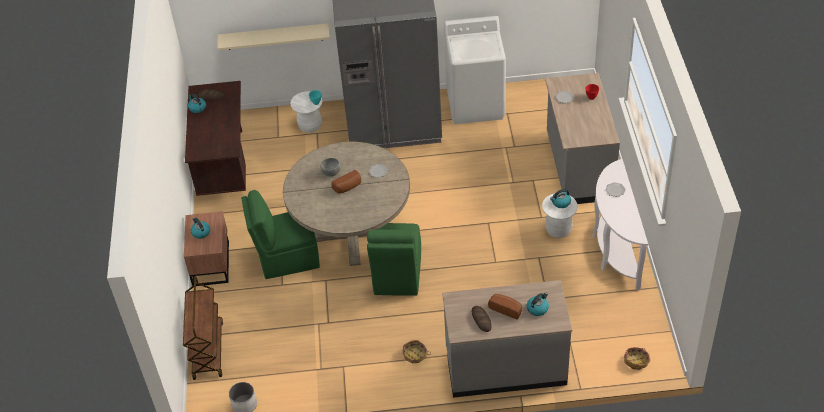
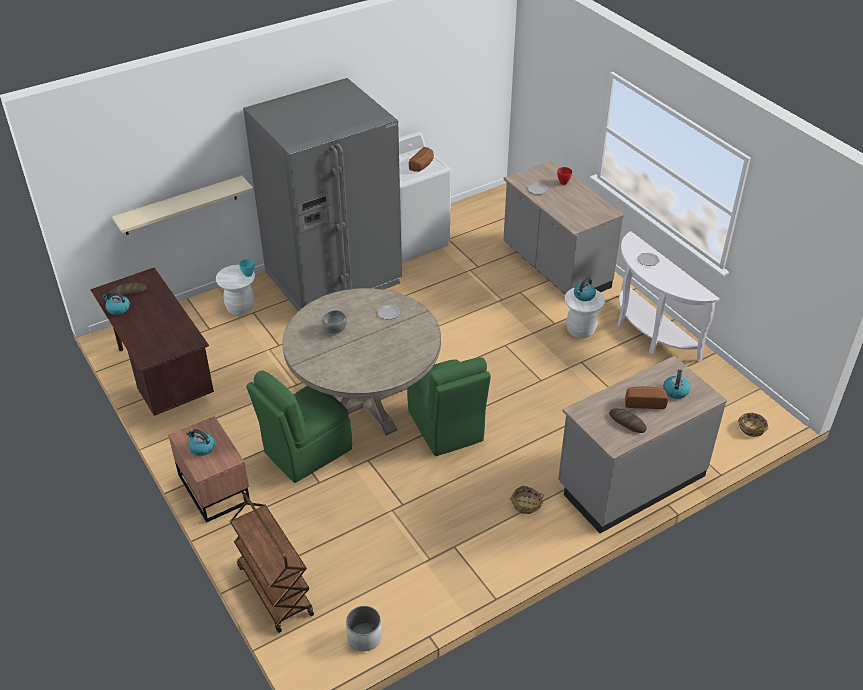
camera: 30 degrees left, 5 degrees down
bread [331,170,361,194] -> bread moved to [409,147,434,172]

